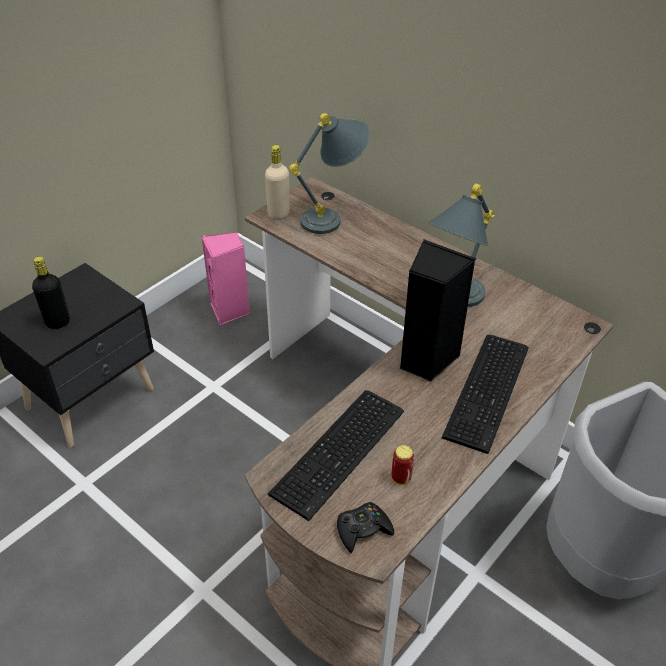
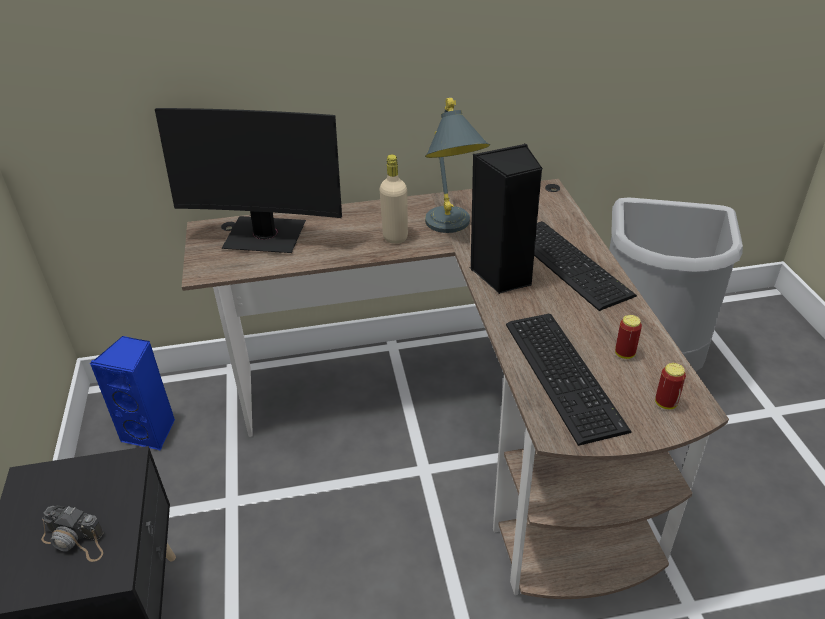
camera: 50 degrees left, 5 degrees down
black bottle [32,256,70,329] -> camera [41,505,104,562]
pink speaker [202,232,250,325] -> blue speaker [90,336,175,451]
beige bottle [265,145,290,220] -> beige bottle moved to [380,154,408,244]
grey table lamp [289,113,370,234] -> monitor [155,108,342,253]
black game controller [337,502,394,553] -> can [655,363,686,409]

